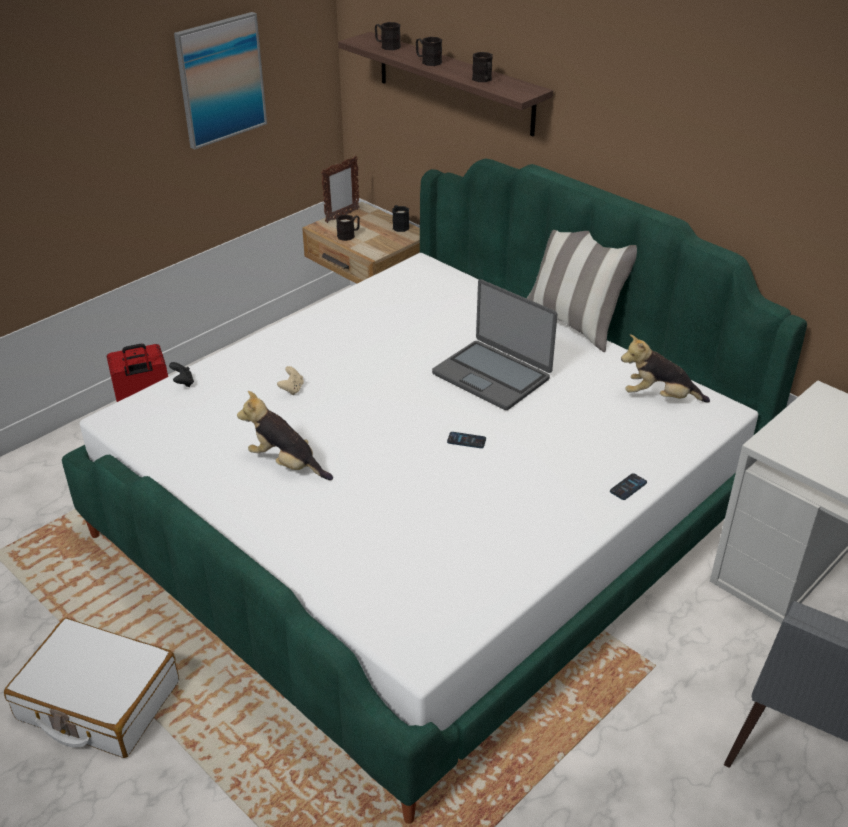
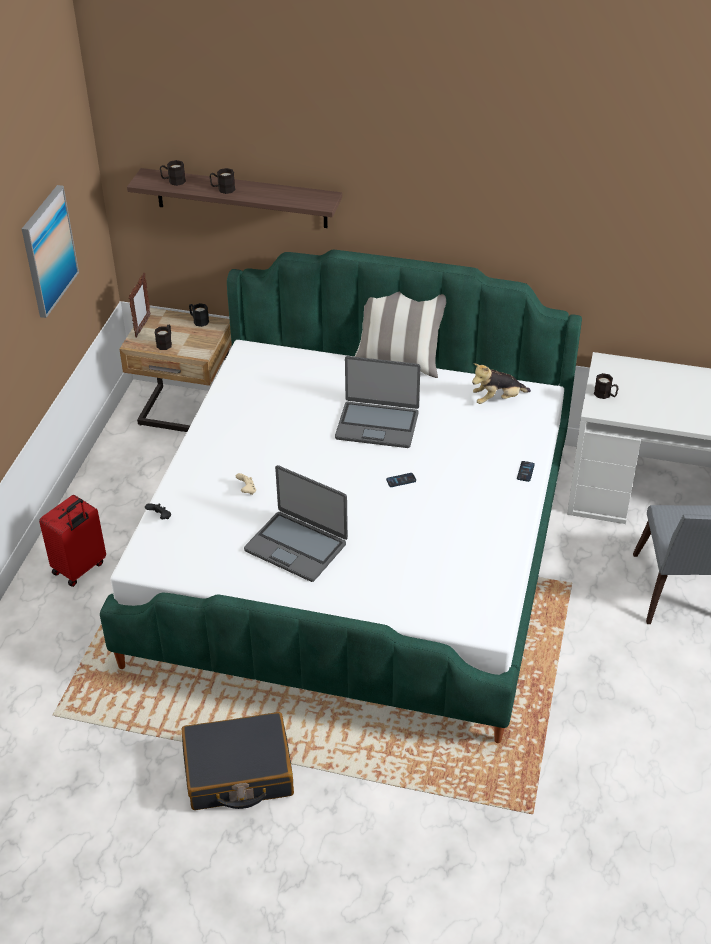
camera: 30 degrees left, 5 degrees up
white suitcase [4,618,179,758] -> black suitcase [182,712,294,810]
plush toy [237,391,333,480] -> laptop [244,465,348,582]
black mug [472,52,493,82] -> black mug moved to [594,373,618,399]

